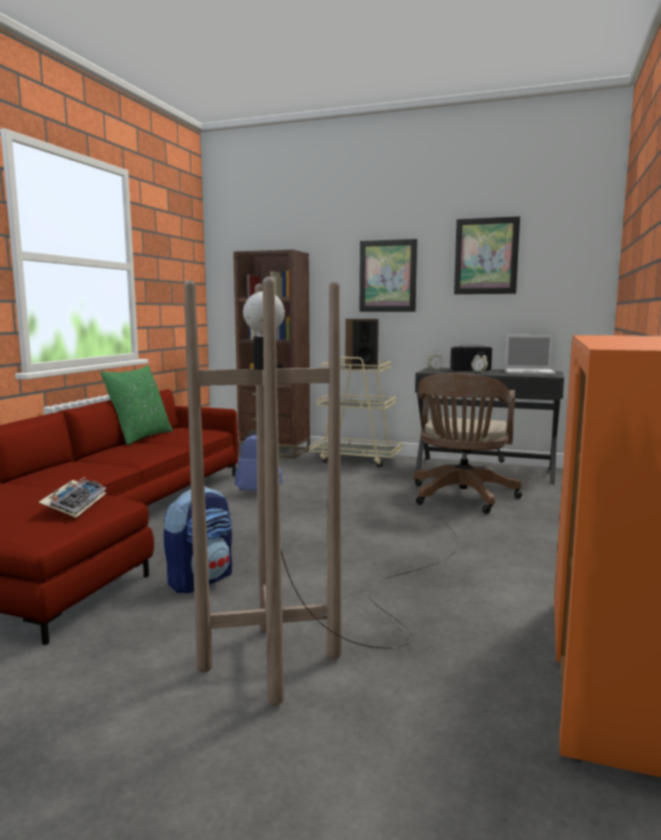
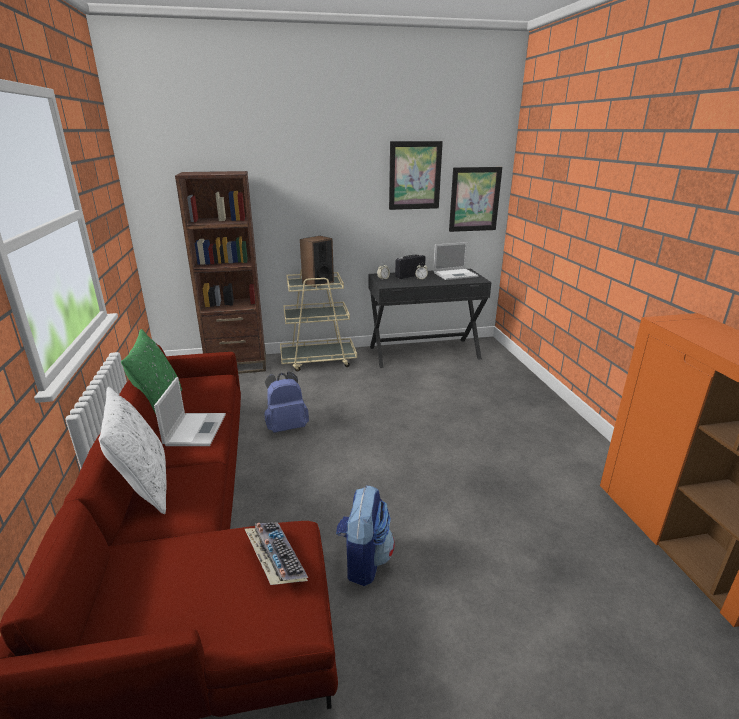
camera: 30 degrees left, 15 degrees up
brown floor lamp [184,277,458,707] -> none
picture [359,239,417,312] -> picture moved to [449,167,502,232]
brown office chair [413,373,522,514] -> none
none -> white pillow [99,386,167,514]
none -> laptop [154,377,226,446]

